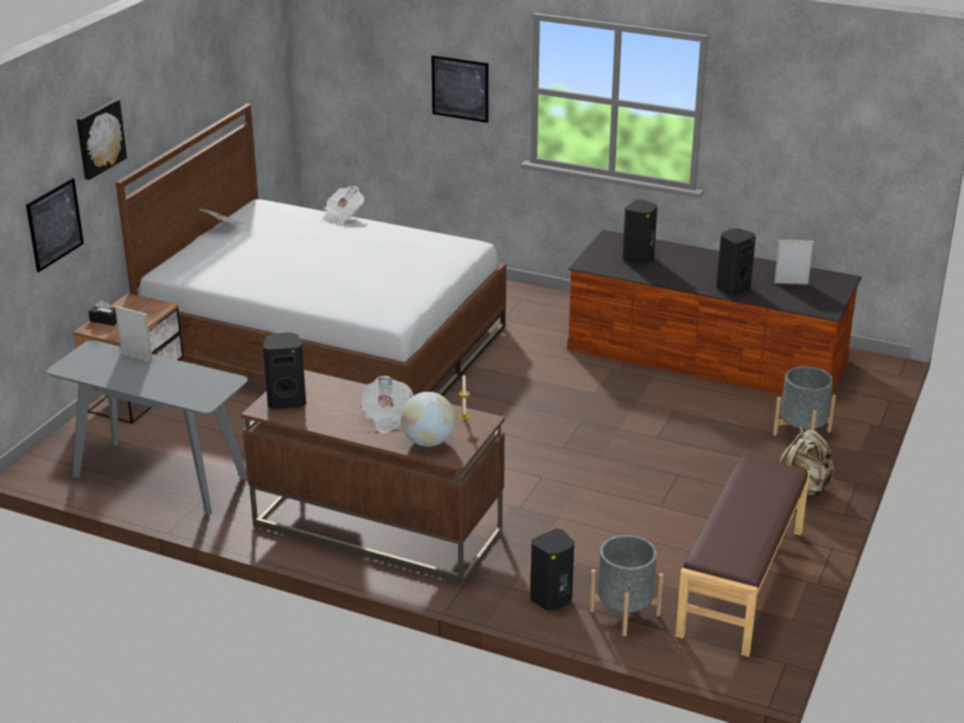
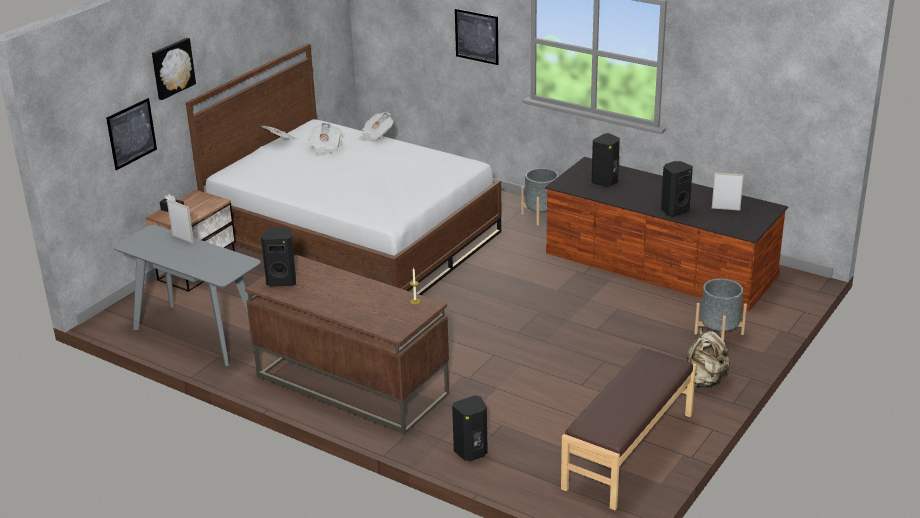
camera: 10 degrees right, 0 degrees up
newspaper [360,376,413,433] -> newspaper moved to [308,123,342,156]
globe [401,392,455,447] -> none
grey planter [589,535,663,636] -> grey planter moved to [521,168,559,226]

